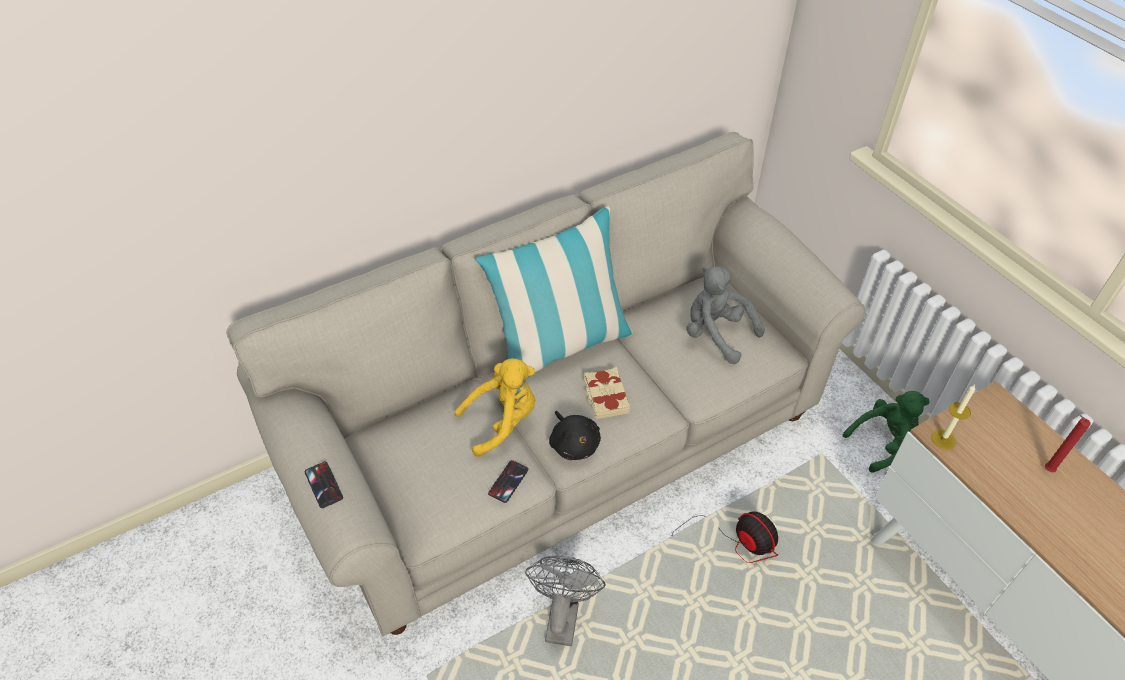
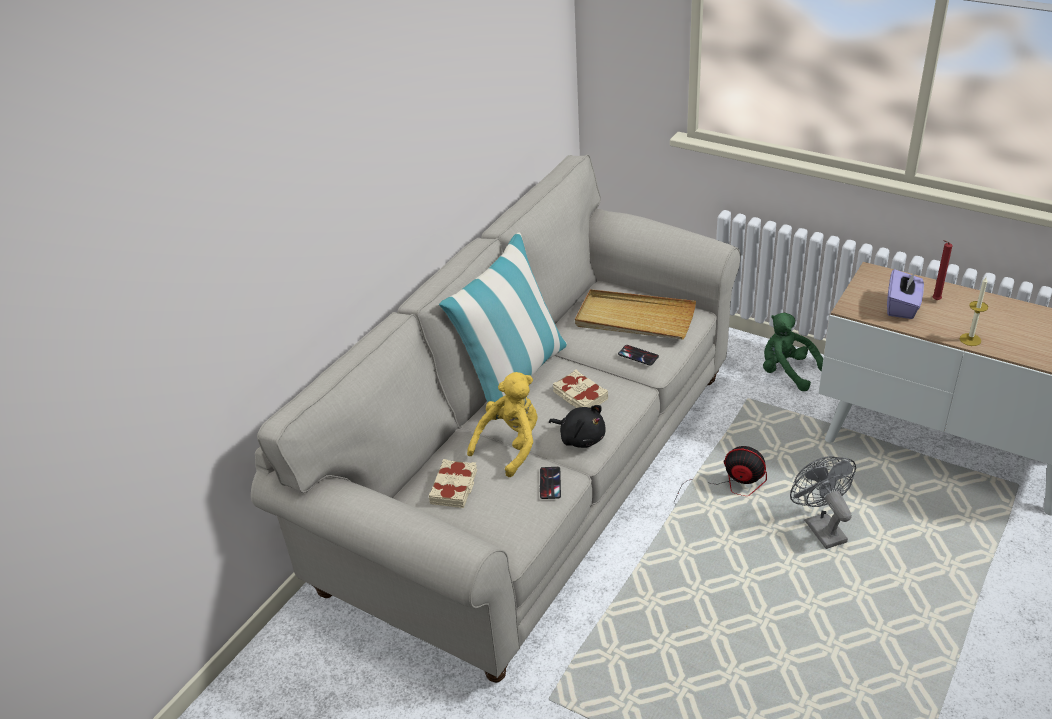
camera: 25 degrees left, 10 degrees down
phone [305,462,343,508] -> phone moved to [618,345,659,366]
grey fan [525,556,606,646] -> grey fan moved to [790,456,856,549]
grey plush toy [686,266,765,364] -> beige tray [575,289,696,340]
green plush toy [843,391,930,472] -> green plush toy turned 90 degrees counterclockwise [763,313,823,391]
candle [931,385,975,449] -> candle moved to [960,277,988,346]
none -> beige book [429,459,477,508]
none -> purple tissue box [887,269,924,319]

